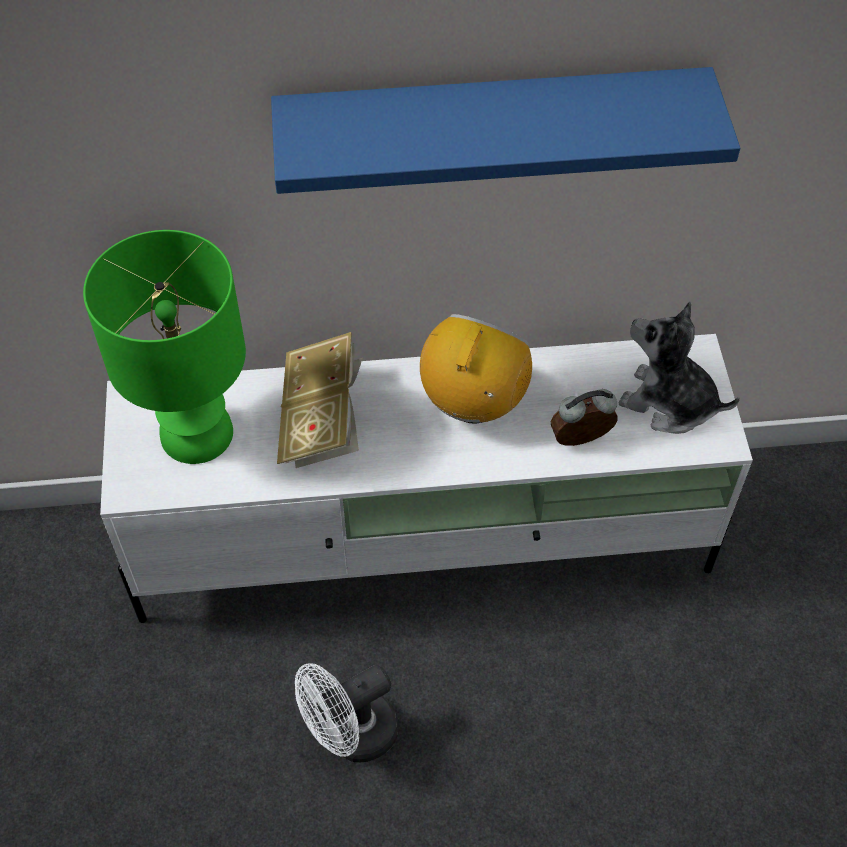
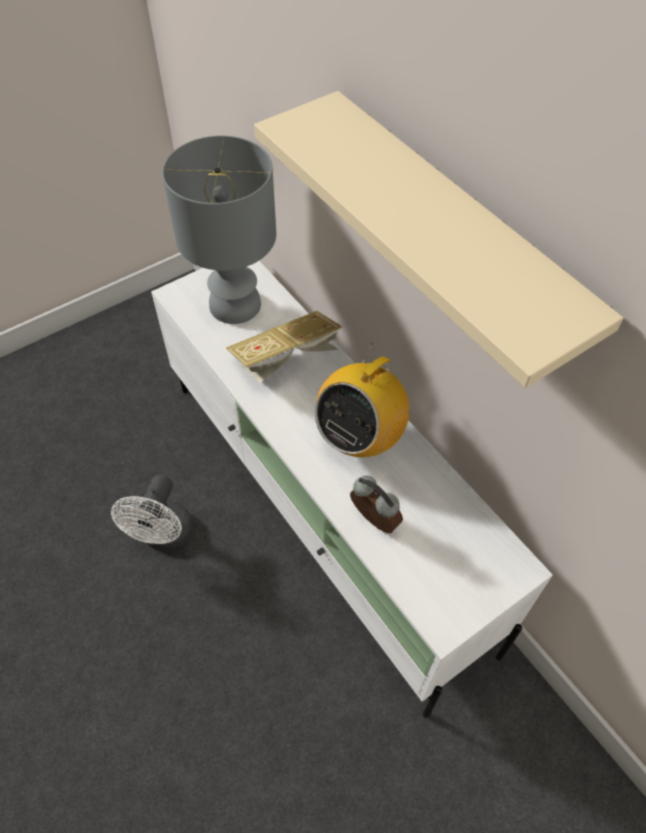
camera: 60 degrees right, 0 degrees up
green table lamp [83,230,246,464] -> grey table lamp [162,136,276,324]
blue shelf [271,67,740,194] -> beige shelf [254,91,623,388]
white fan [295,663,399,762] -> white fan turned 105 degrees counterclockwise [111,475,193,551]
radio [420,314,532,424] -> radio turned 135 degrees clockwise [315,343,410,457]
plush toy [618,302,740,434] -> none

